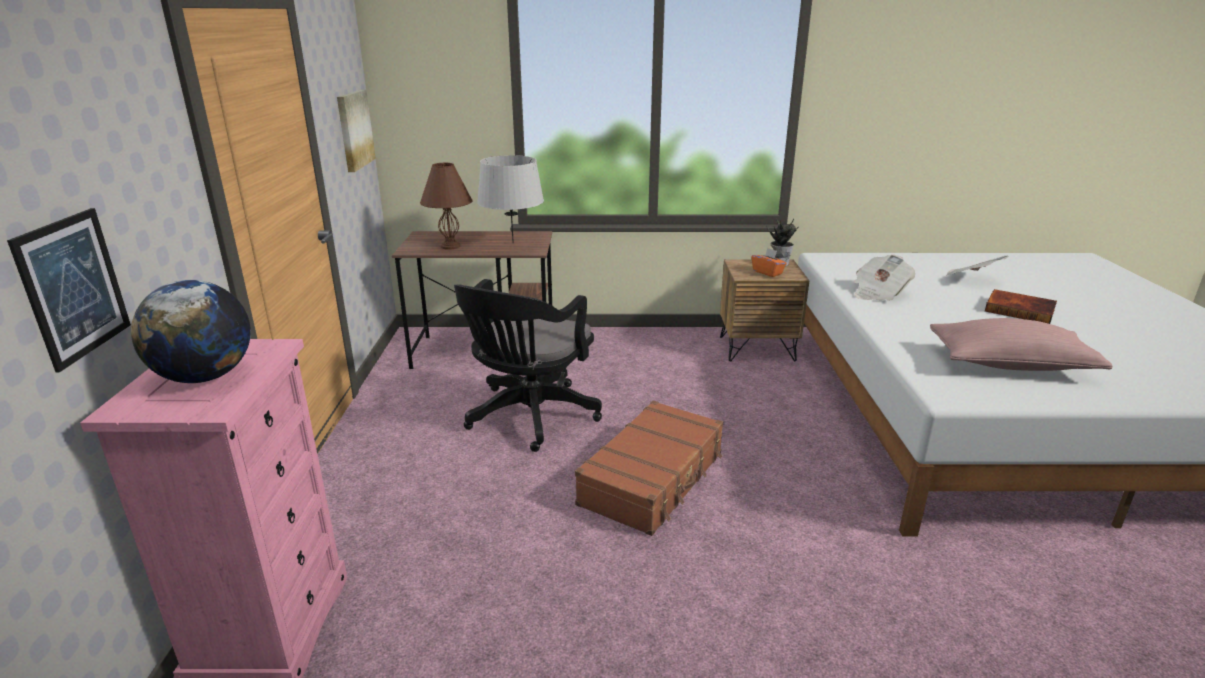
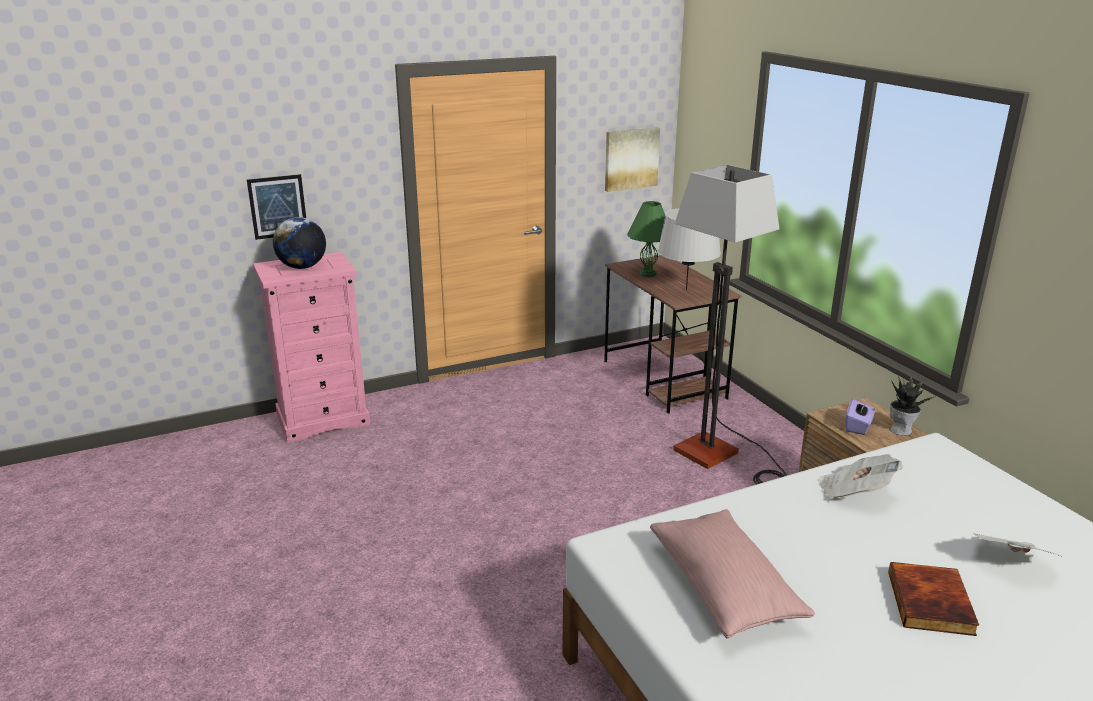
camera: 65 degrees right, 0 degrees up
brown table lamp [420,163,473,250] -> green table lamp [627,201,665,277]
black office chair [454,279,602,452] -> none
brown suitcase [575,401,723,536] -> none
orange tissue box [751,248,787,277] -> purple tissue box [845,399,875,435]
none -> floor lamp [673,165,787,485]

